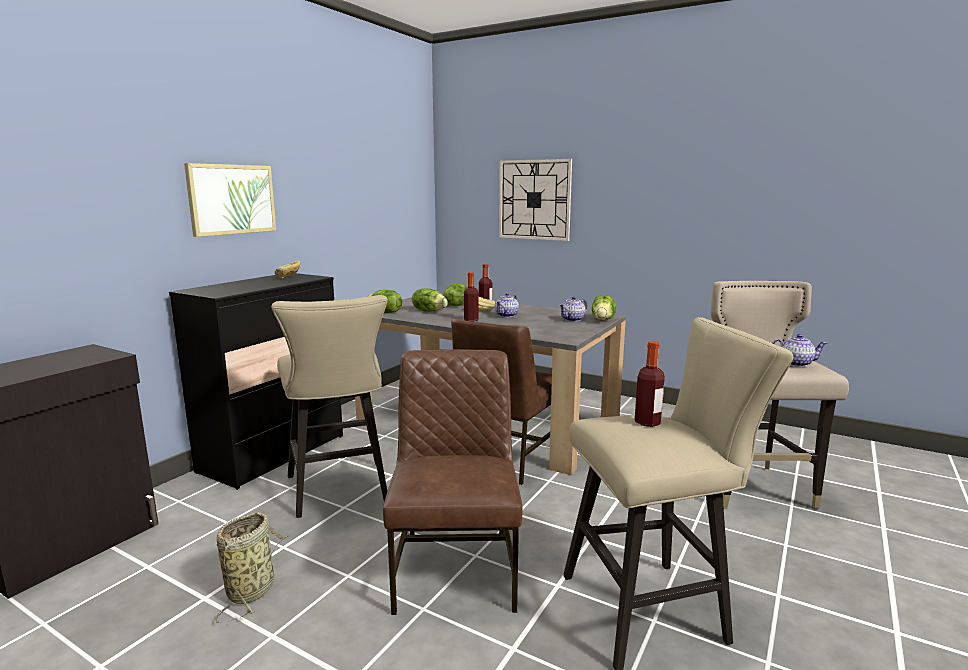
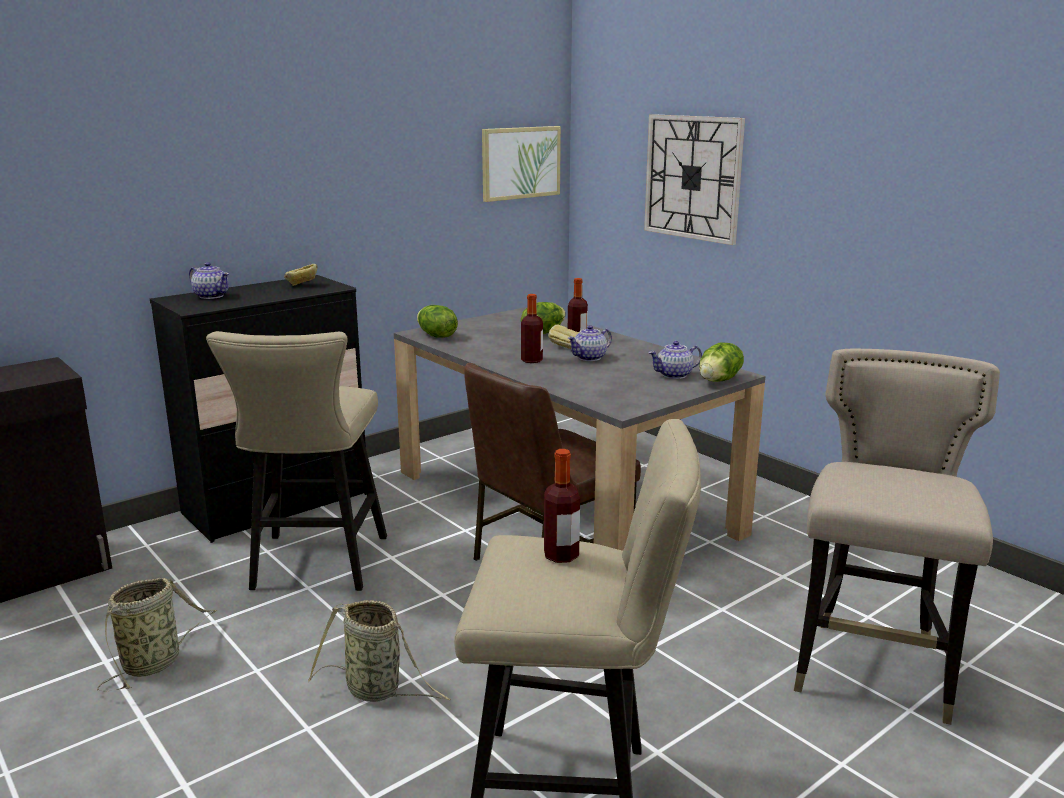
camera: 20 degrees right, 5 degrees up
picture [184,163,276,237] -> picture moved to [482,126,561,202]
brown chair [383,349,523,615] -> basket [308,600,451,702]
lettuce [412,288,448,312] -> none
teapot [772,334,828,367] -> teapot moved to [189,262,229,299]

